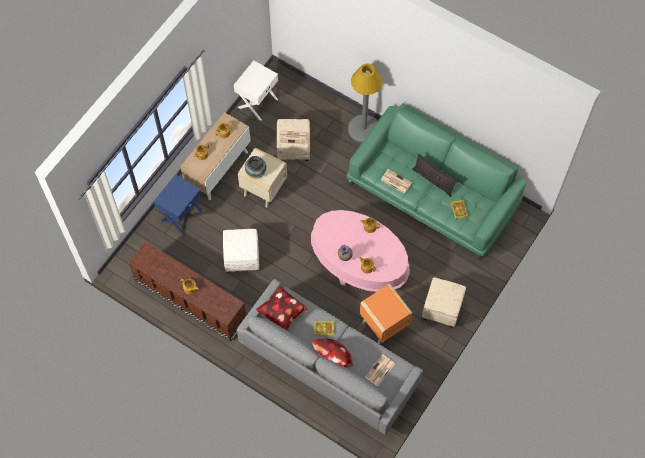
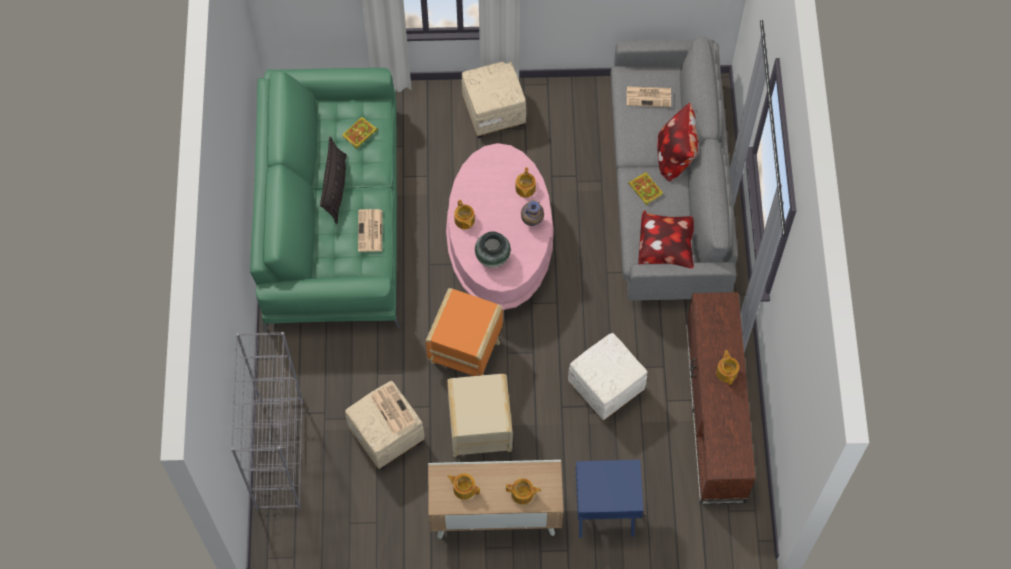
camera: 125 degrees left, 0 degrees up
white nightstand [234,61,278,121] -> none
vase [245,156,266,178] -> vase moved to [475,231,511,268]
grey floor lamp [348,63,382,143] -> none
orange side table [360,284,413,344] -> orange side table moved to [426,288,503,376]
none -> grey bookcase [231,332,303,511]

